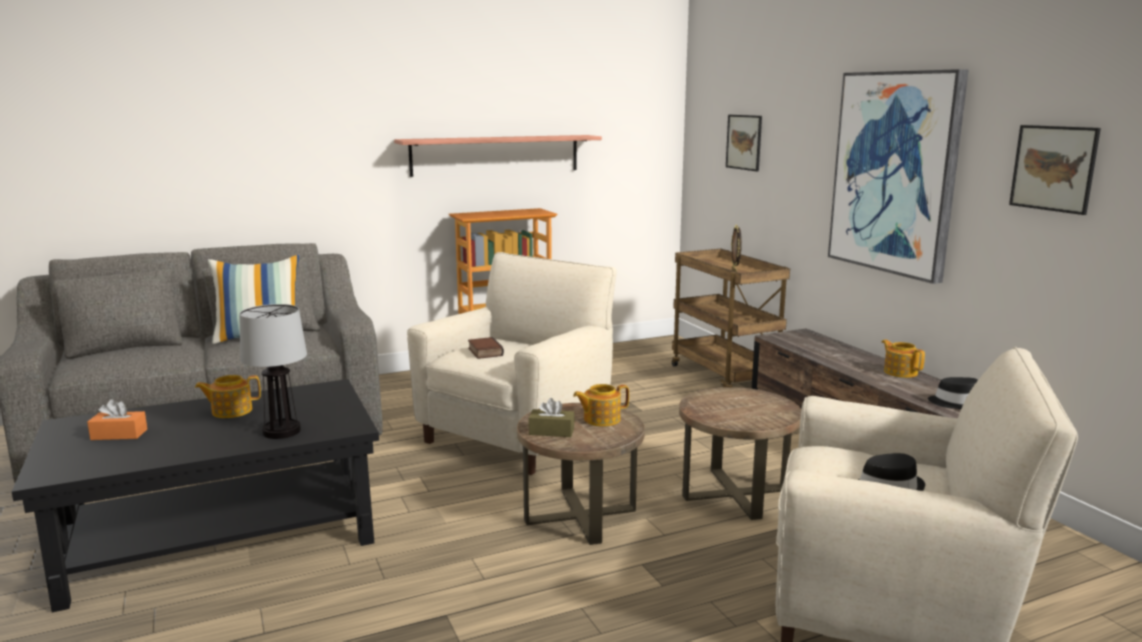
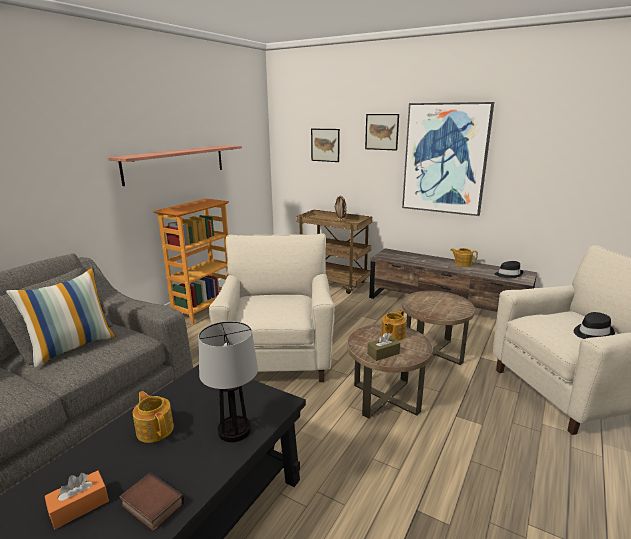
camera: 35 degrees left, 5 degrees up
teapot [195,375,261,418] -> teapot turned 105 degrees clockwise [133,391,174,443]
book [468,337,504,359] -> book moved to [119,472,185,532]
picture [1009,125,1101,215] -> picture moved to [365,114,399,151]

